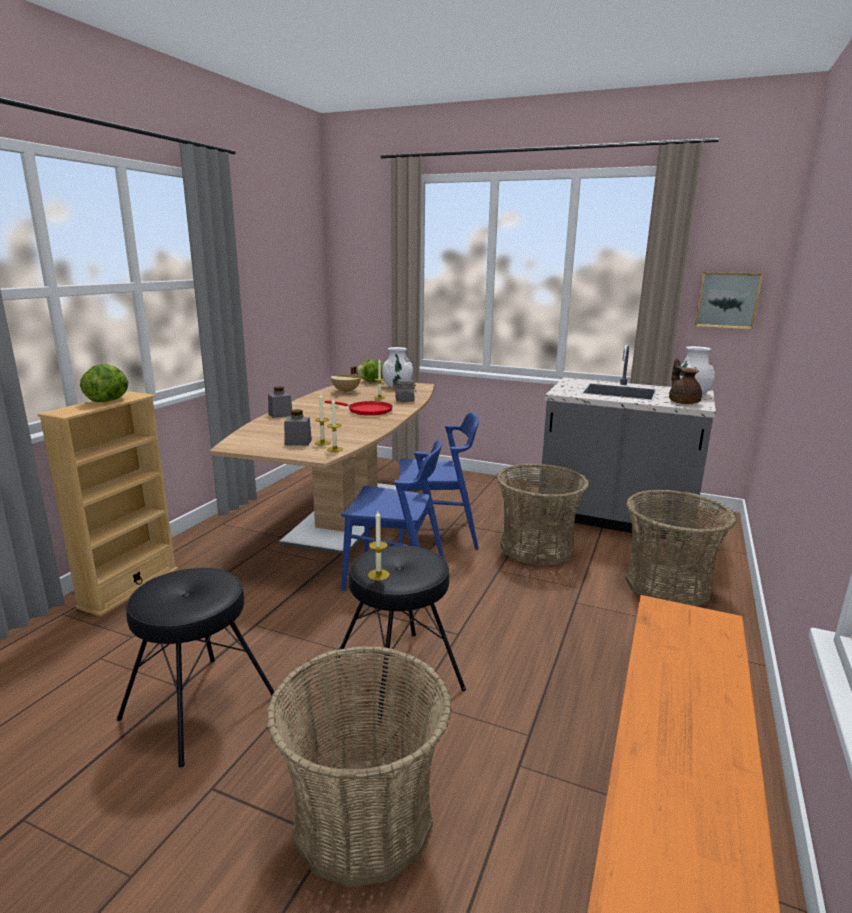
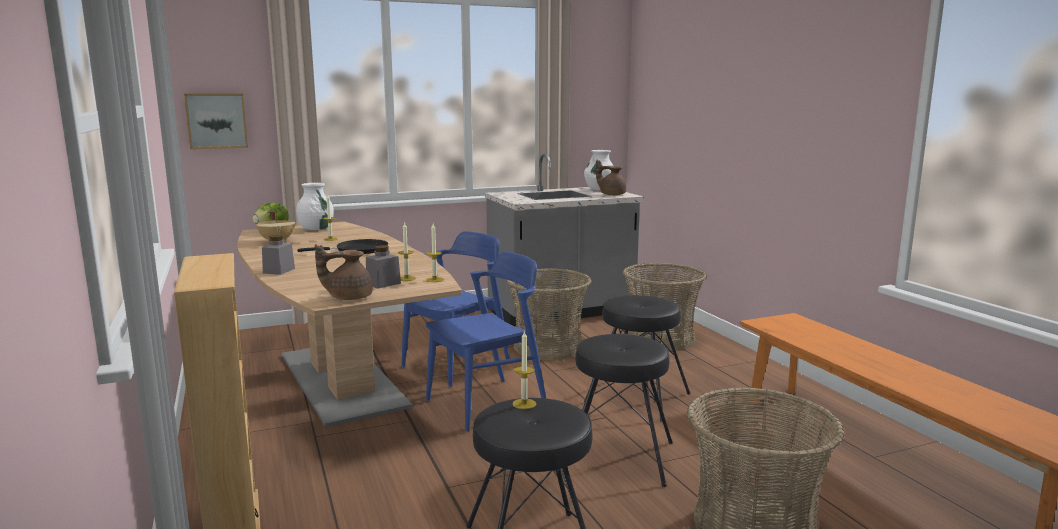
camera: 45 degrees left, 5 degrees down
lettuce [80,364,128,402] -> none
red frying pan [324,400,393,416] -> black frying pan [297,239,388,254]
candle [368,511,390,581] -> candle moved to [513,331,536,409]
grey jar [393,379,416,402] -> none
picture [695,272,763,329] -> picture moved to [184,94,248,149]
none -> brown teapot [315,244,373,300]
none -> black stool [584,295,690,422]

